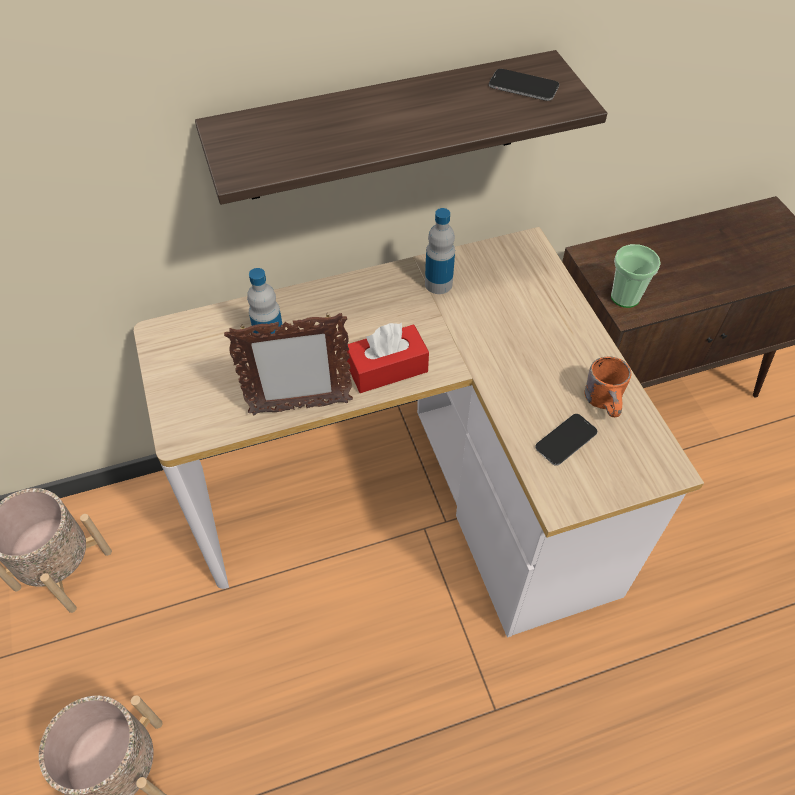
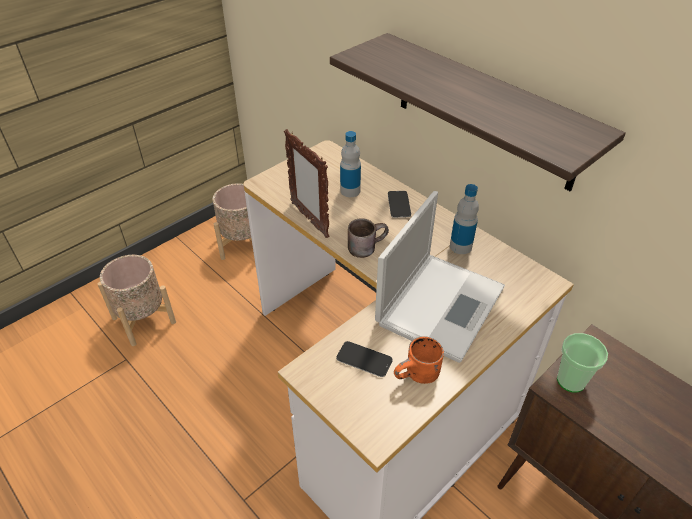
camera: 65 degrees right, 10 degrees down
red tissue box [346,322,429,393] -> brown mug [348,218,389,258]
phone [489,69,559,101] -> phone moved to [388,191,411,218]
none -> laptop [375,191,505,363]

